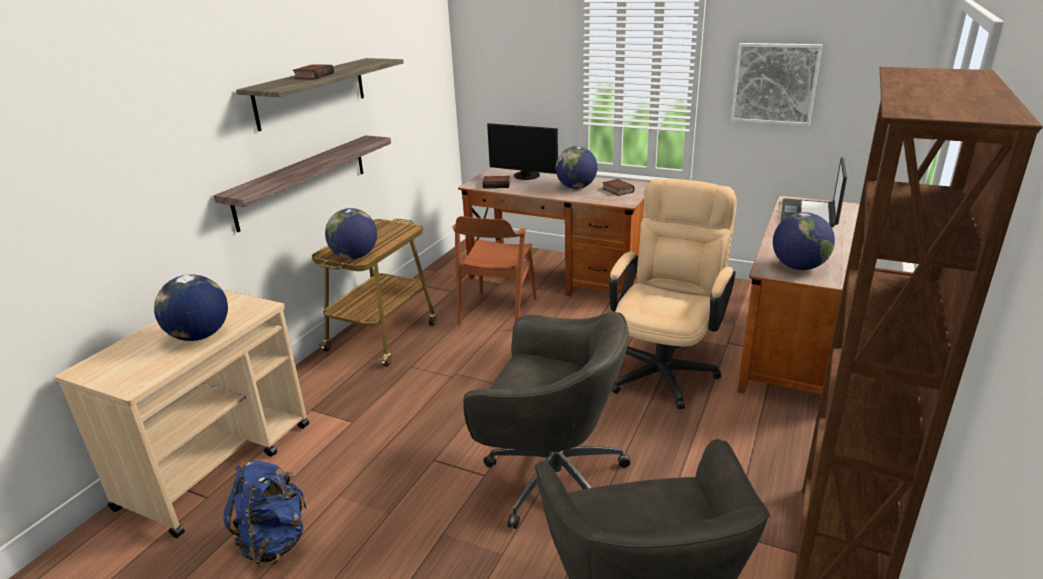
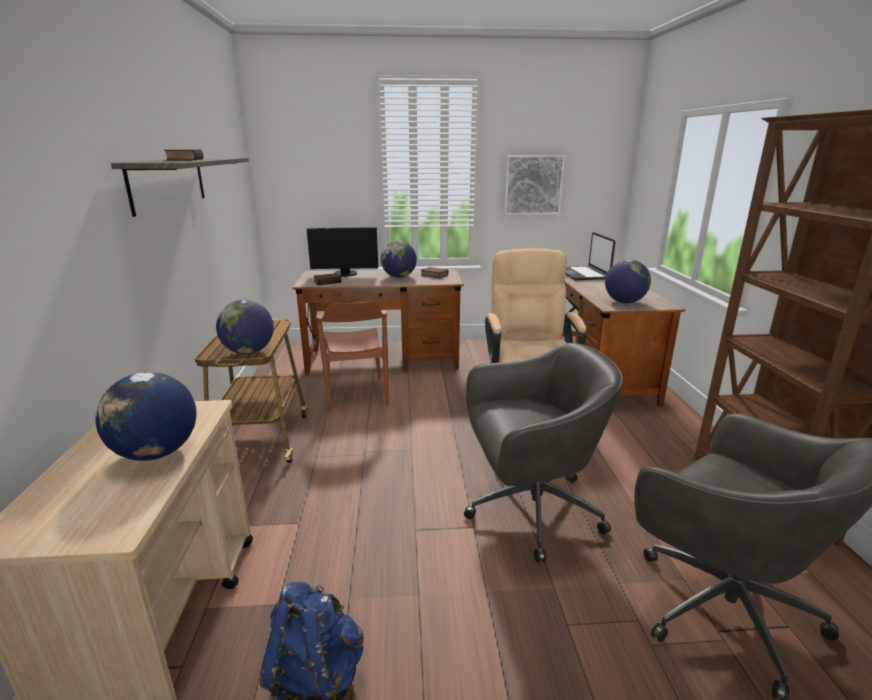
camera: 30 degrees left, 5 degrees down
shelf [214,135,391,232] -> none

